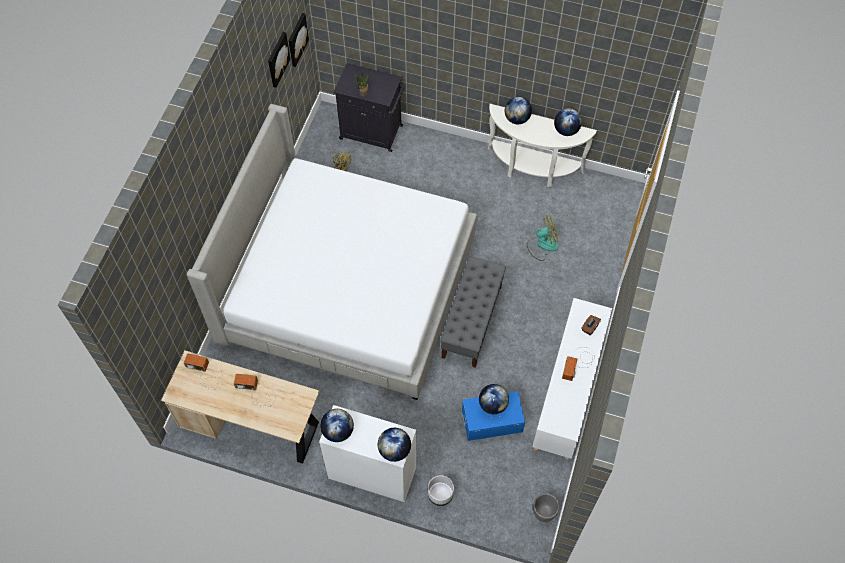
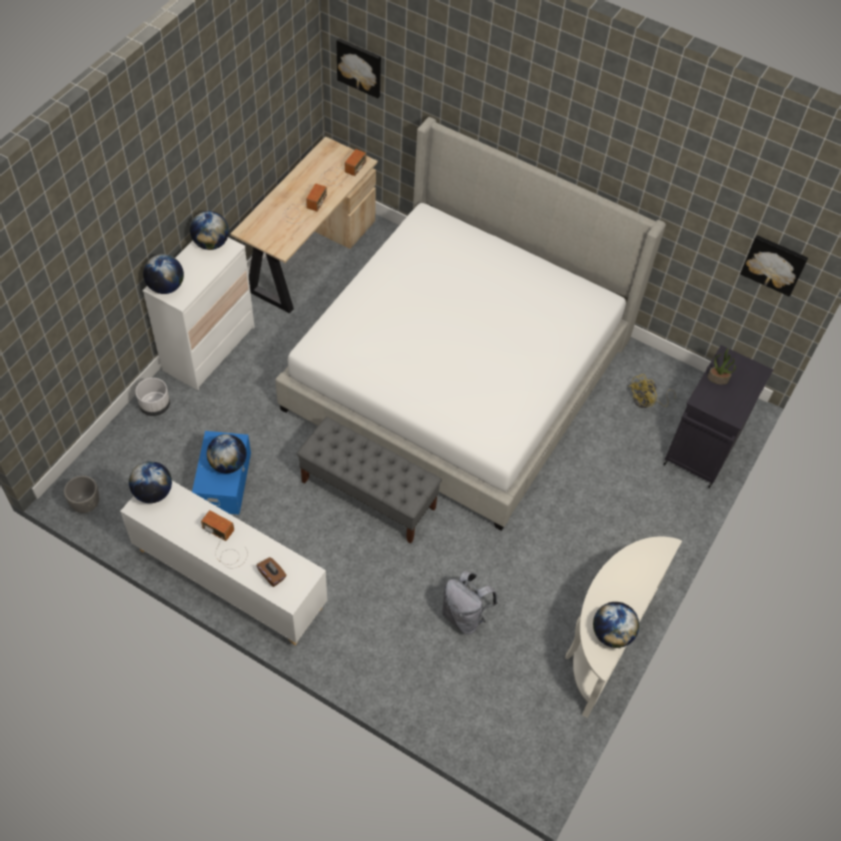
camera: 100 degrees right, 5 degrees down
picture [268,32,290,88] -> picture moved to [336,38,381,98]
globe [505,97,532,124] -> globe moved to [129,461,172,503]
fan [527,215,559,261] -> grey backpack [442,570,498,635]

